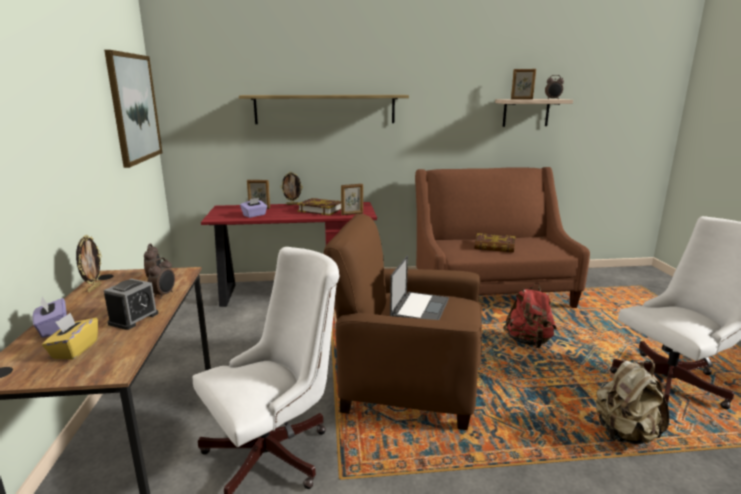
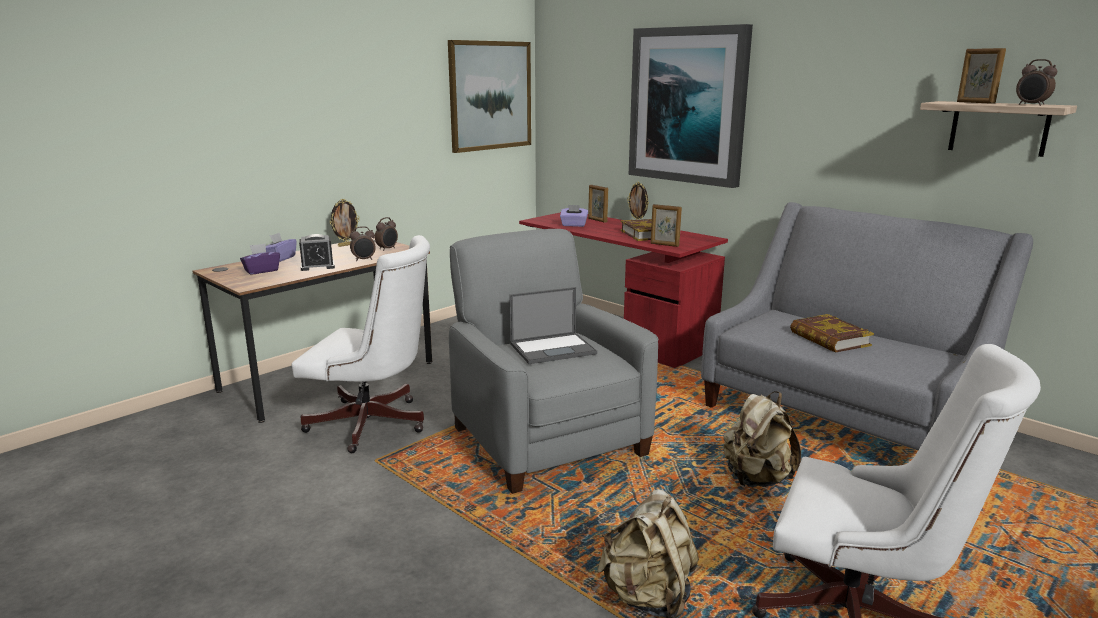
camera: 50 degrees right, 0 degrees up
yellow tissue box [42,313,98,360] -> purple tissue box [240,243,280,275]
shelf [239,95,409,124] -> picture [629,24,753,188]
brown armchair [323,214,482,430] -> grey armchair [449,229,659,494]
brown sofa [415,167,590,308] -> grey sofa [701,202,1033,450]
red backpack [503,283,557,348] -> beige backpack [723,391,801,487]

